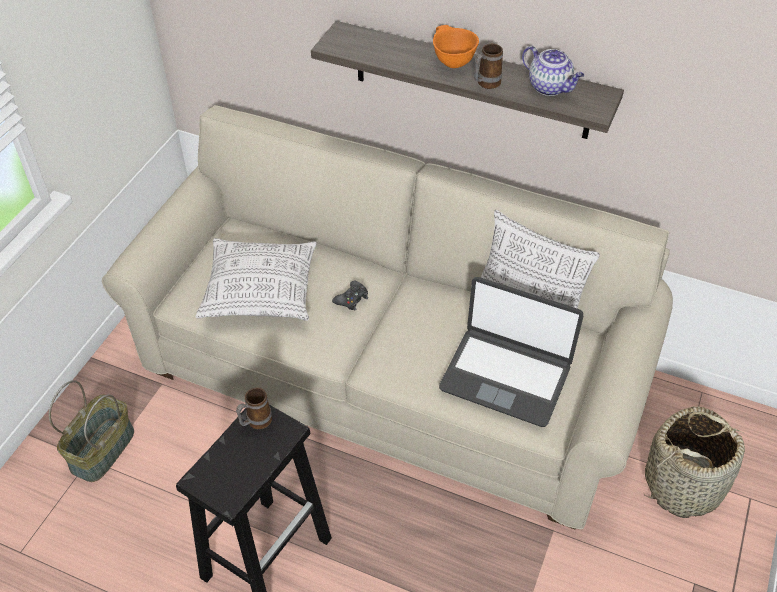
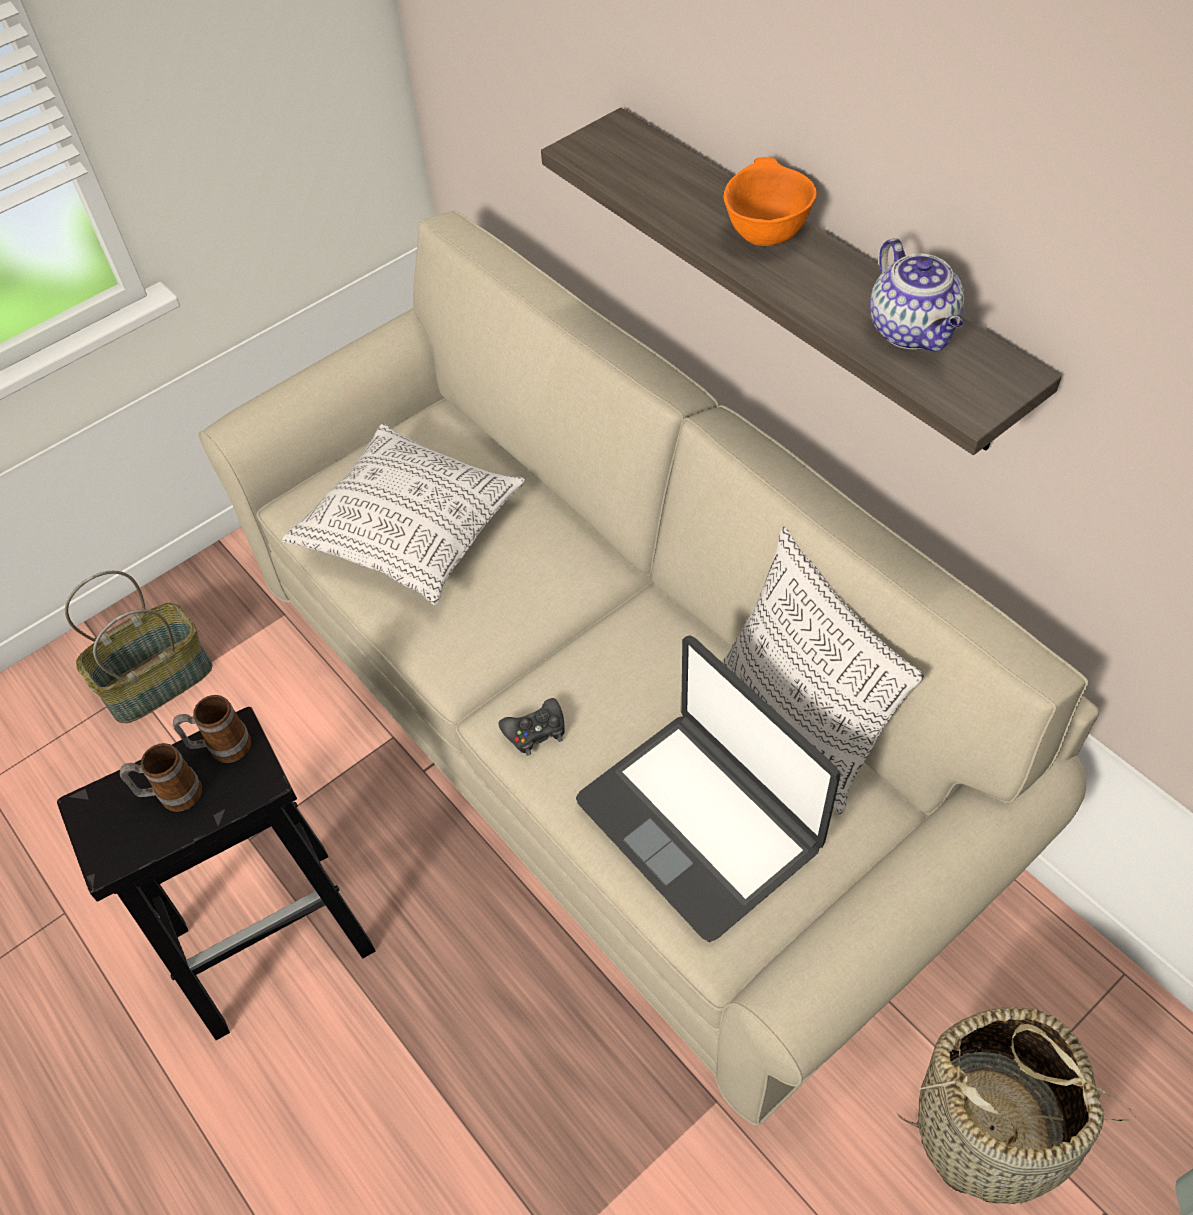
camera: 30 degrees right, 5 degrees up
black game controller [332,280,368,310] -> black game controller moved to [498,698,565,756]
mug [474,44,503,89] -> mug moved to [120,743,202,812]

